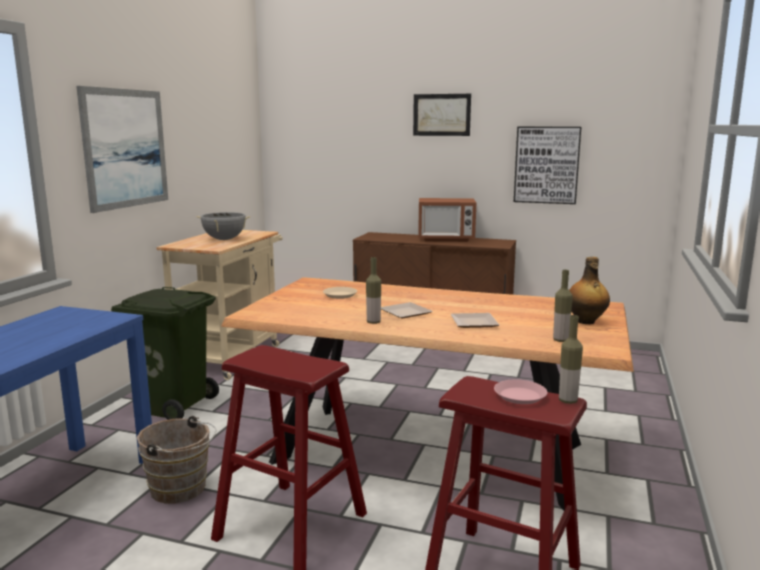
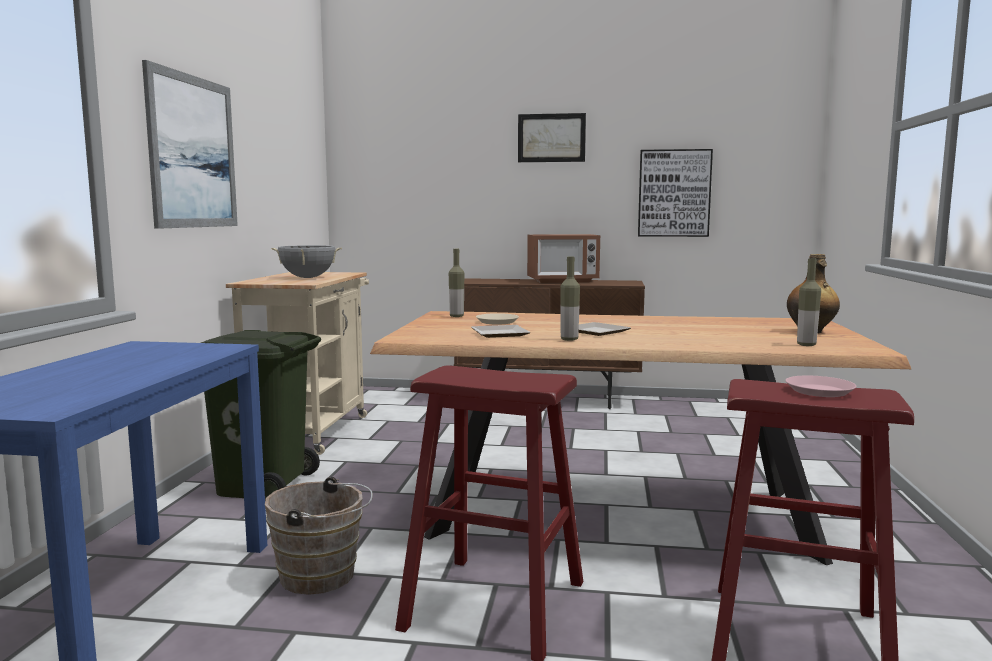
camera: 10 degrees left, 5 degrees down
plate [451,313,499,328] -> plate moved to [471,325,531,338]
bottle [559,315,583,404] -> bottle moved to [449,249,464,317]

